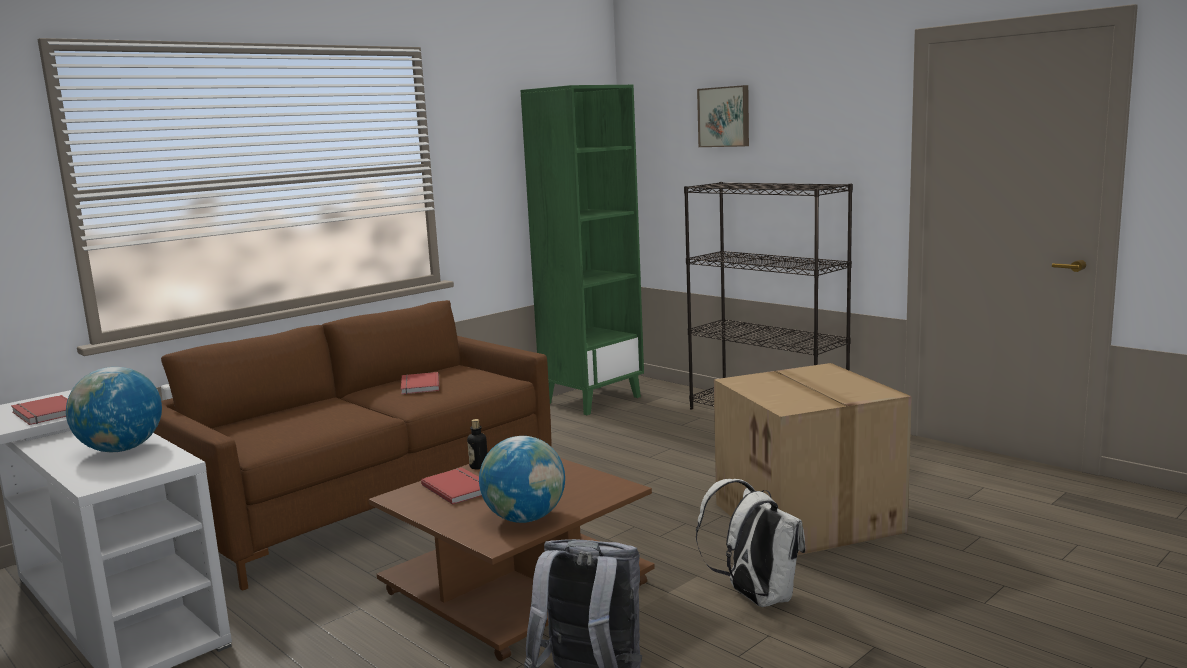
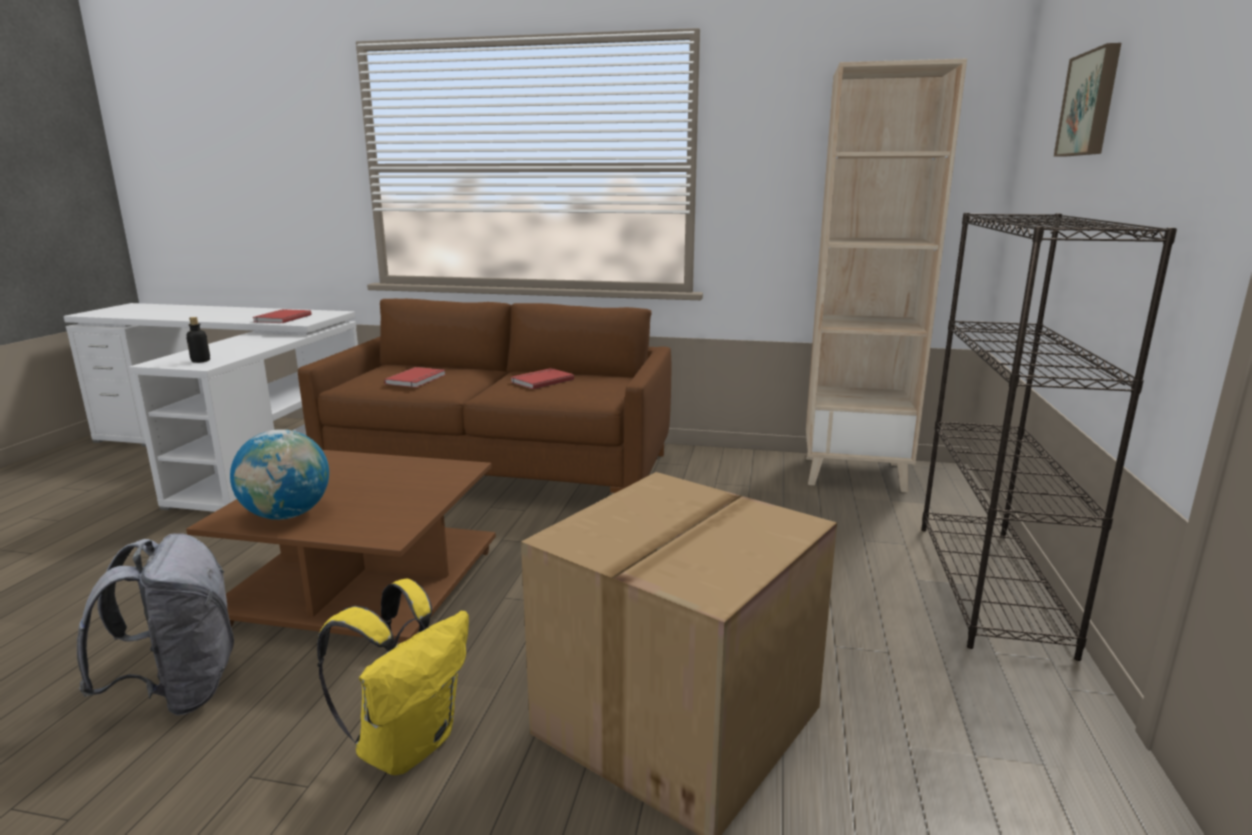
camera: 55 degrees right, 5 degrees up
globe [66,367,162,452] -> none
red book [421,468,482,505] -> red book moved to [384,367,445,388]
bottle [467,419,488,469] -> bottle moved to [186,317,210,363]
green bookcase [520,85,644,415] -> beige bookcase [806,59,967,493]
white backpack [696,479,805,607] -> yellow backpack [317,578,469,775]

